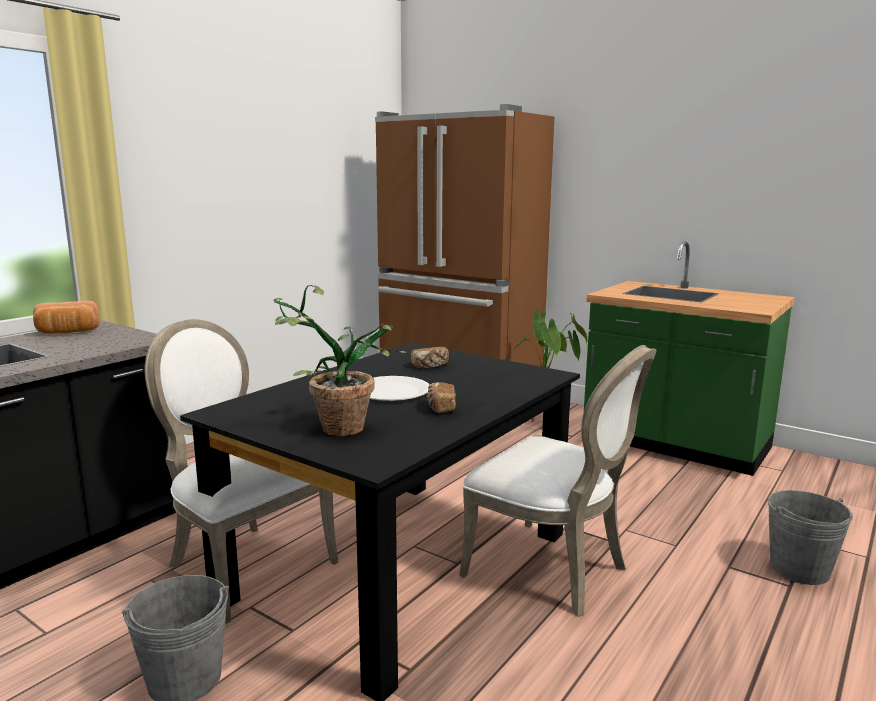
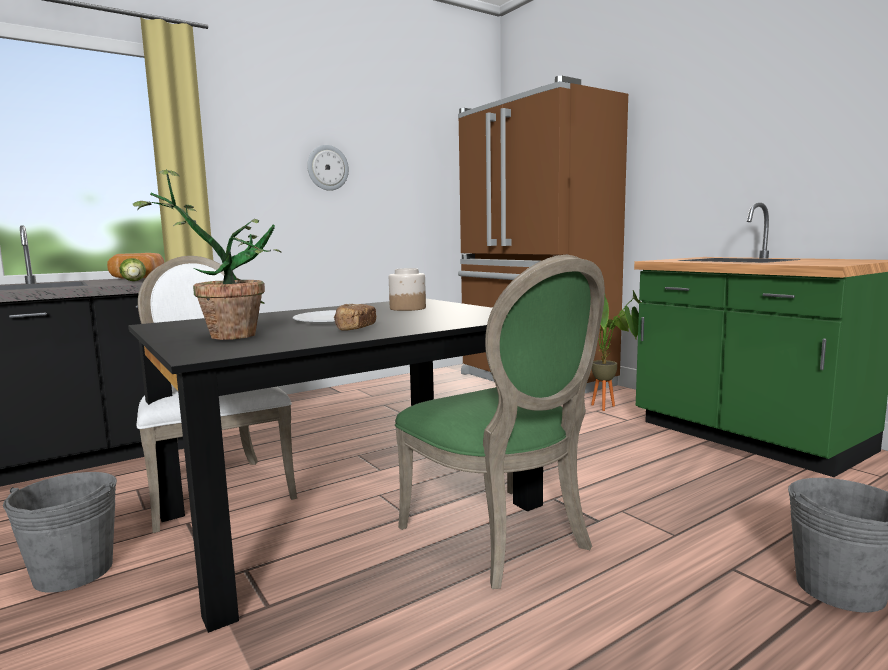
camera: 20 degrees right, 5 degrees down
bread [411,347,449,368] -> jar [389,268,426,311]
white chair [459,345,656,617] -> green chair [395,255,605,589]
none -> lettuce [119,258,146,281]
none -> wall clock [307,145,349,191]

